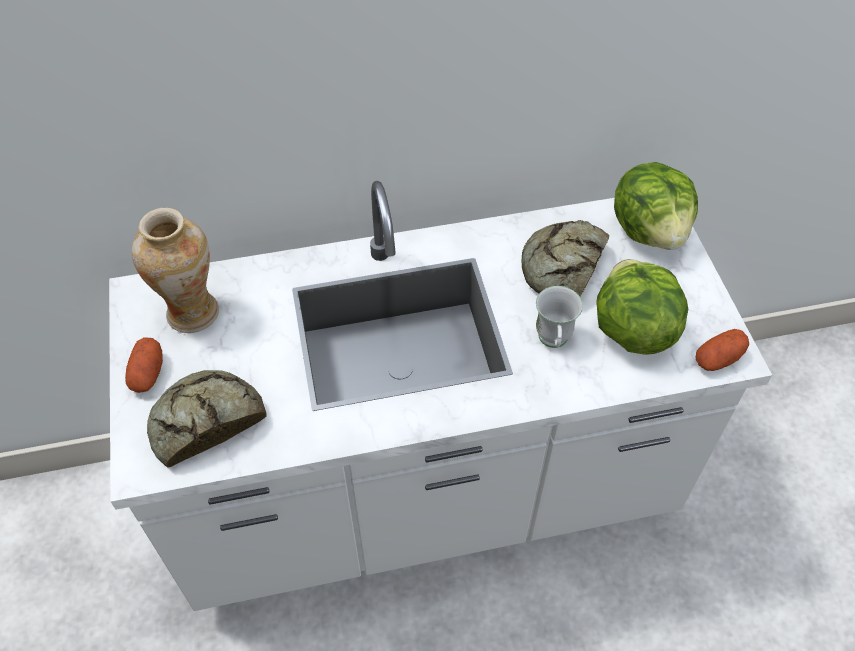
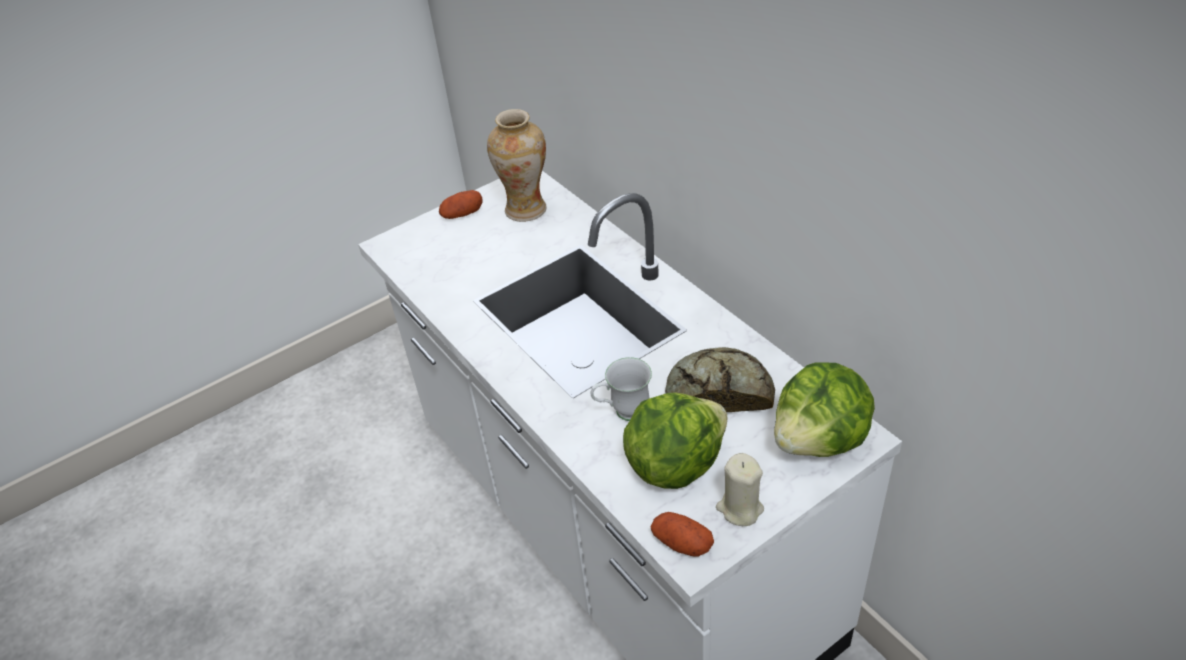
camera: 70 degrees right, 10 degrees down
bread [147,370,267,468] -> none
none -> beige candle [716,453,764,526]

